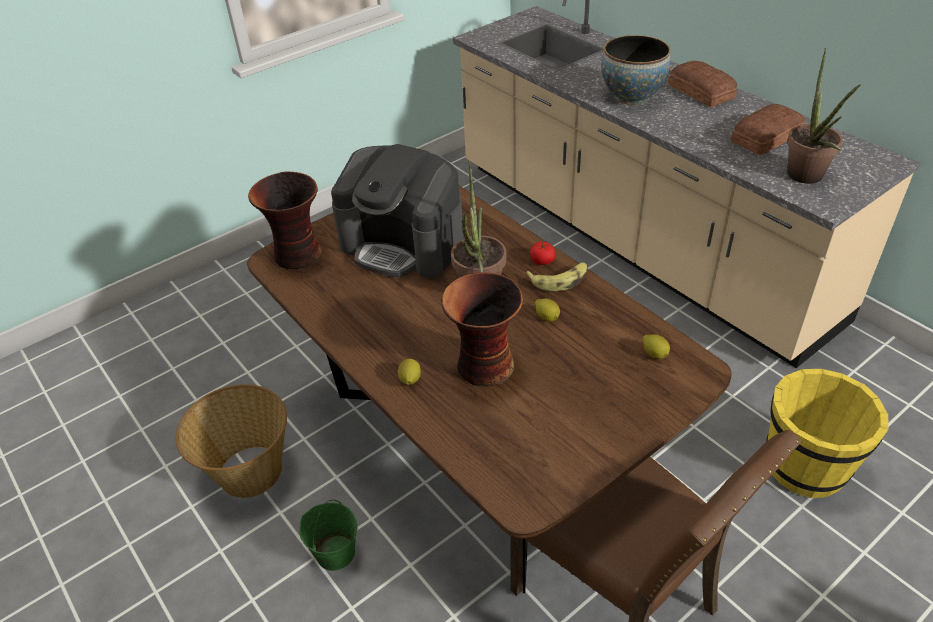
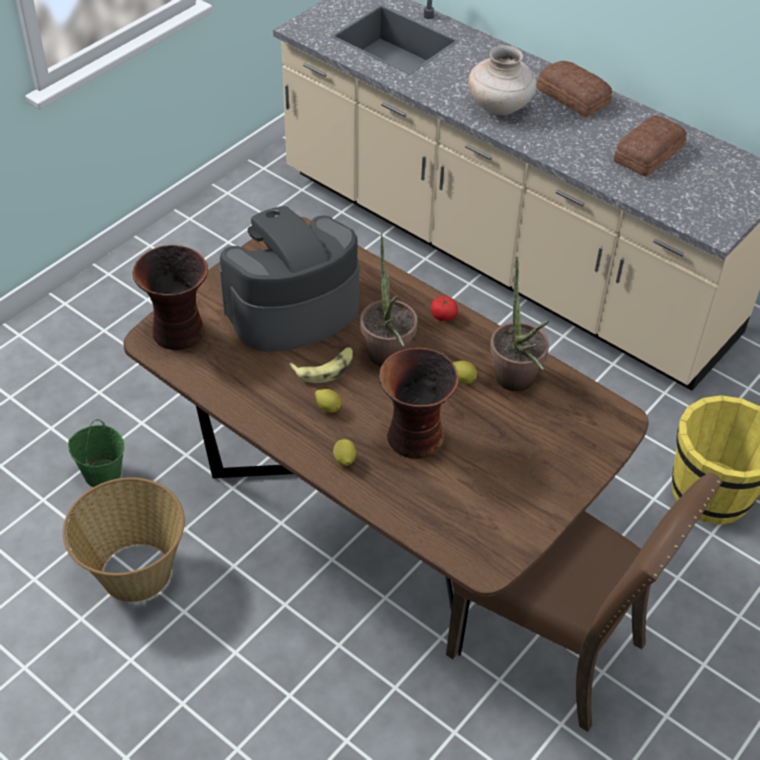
camera: 15 degrees left, 5 degrees up
green bucket [299,500,357,571] -> green bucket moved to [68,419,124,487]
coffee machine [331,144,464,278] -> coffee machine turned 135 degrees clockwise [219,206,359,352]
banana [525,262,587,291] -> banana moved to [289,347,353,383]
bowl [601,35,670,105] -> beige vase [469,45,536,115]
lemon [643,334,670,359] -> lemon moved to [315,389,341,413]
potted plant [787,48,860,184] -> potted plant moved to [490,257,549,392]

